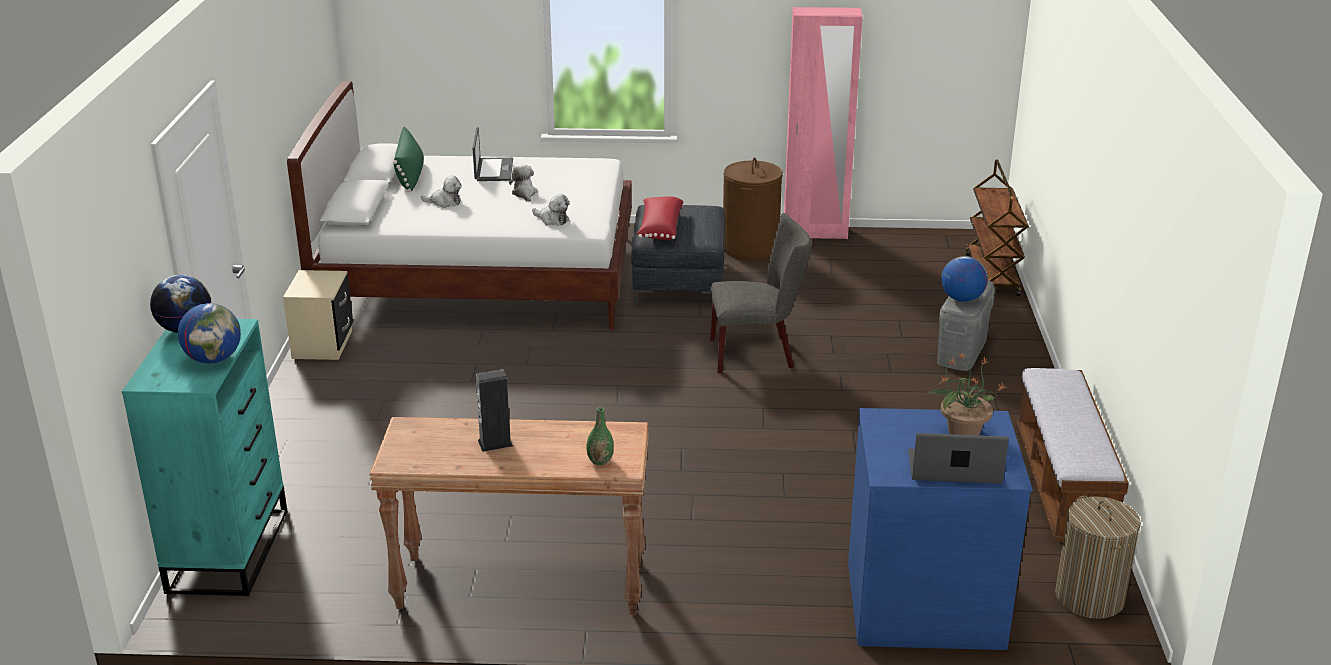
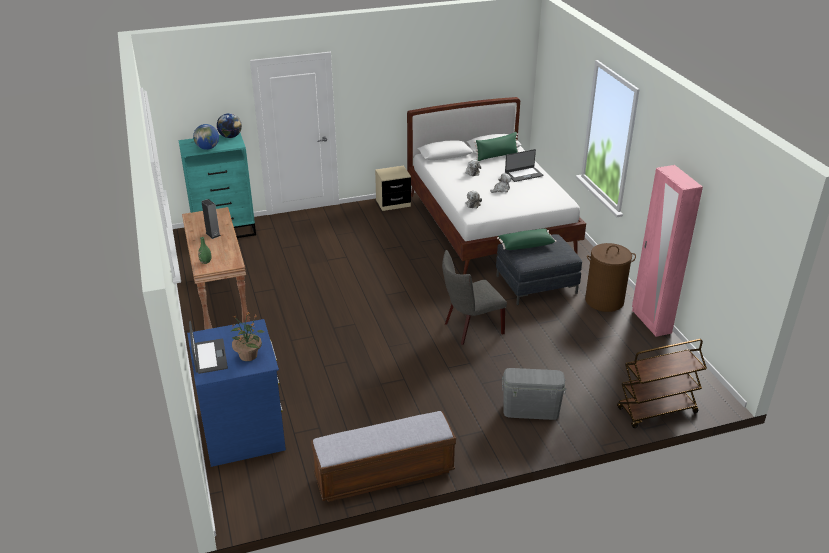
camera: 70 degrees right, 5 degrees up
red pillow [636,196,683,240] -> green pillow [497,228,556,250]
grey chair [710,213,811,373] -> grey chair turned 90 degrees clockwise [442,250,507,345]
globe [941,256,988,302] -> none
laundry basket [1055,496,1141,619] -> none

